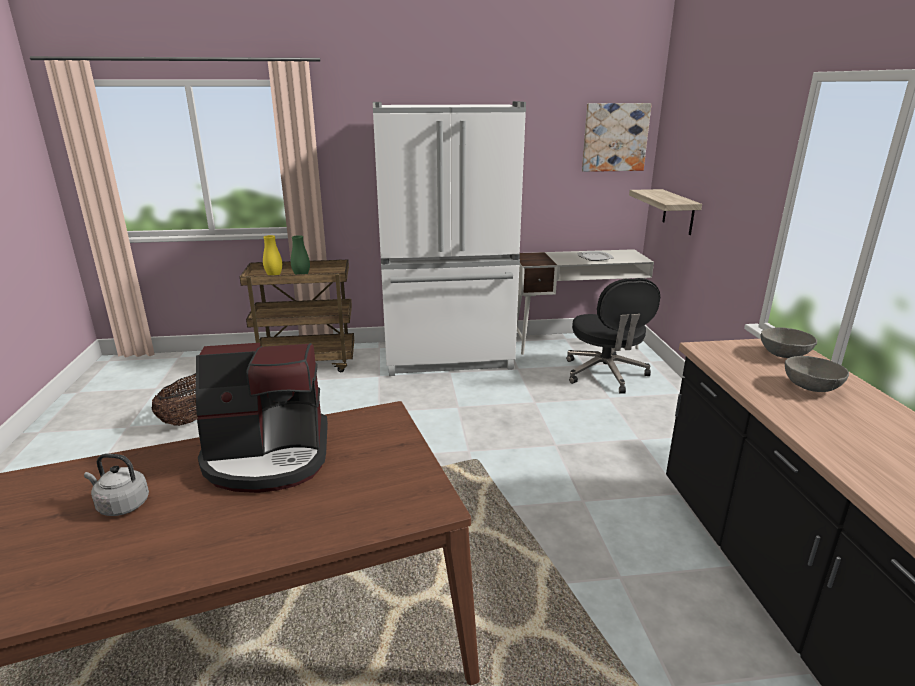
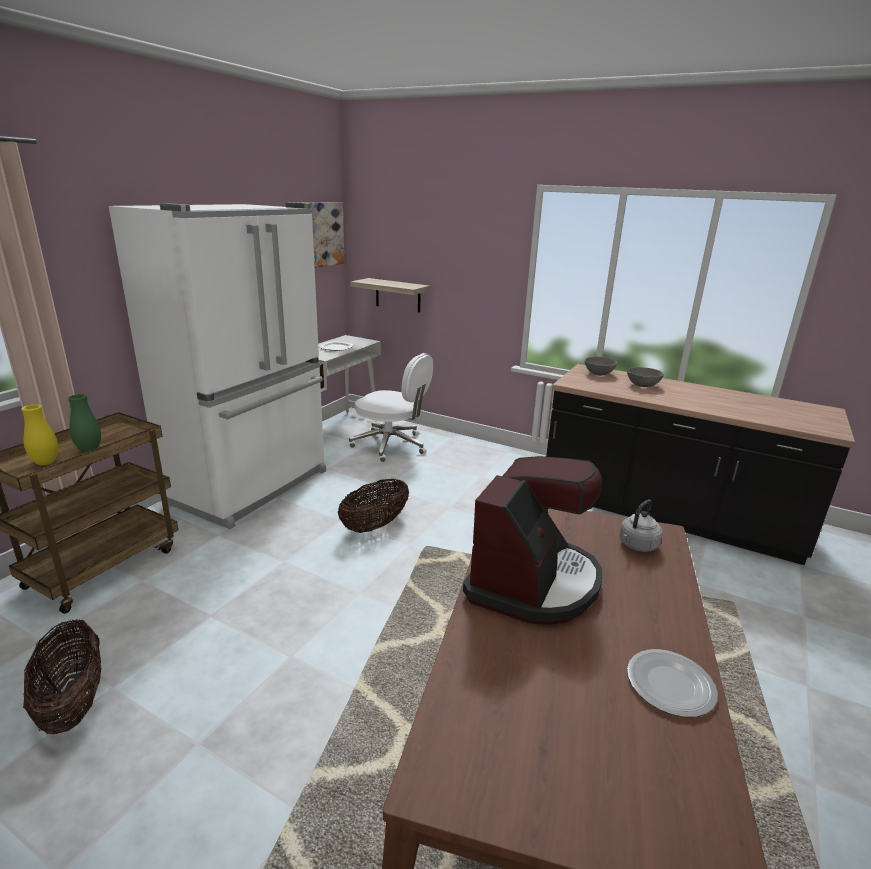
camera: 55 degrees left, 0 degrees up
grey kettle [84,454,149,516] -> grey kettle moved to [619,499,663,552]
black office chair [566,278,660,394] -> white office chair [349,353,433,462]
none -> basket [338,479,409,533]
none -> plate [627,649,718,717]

